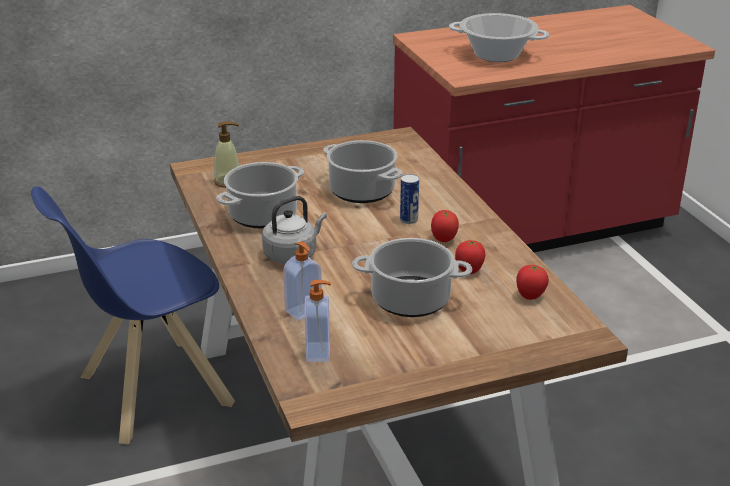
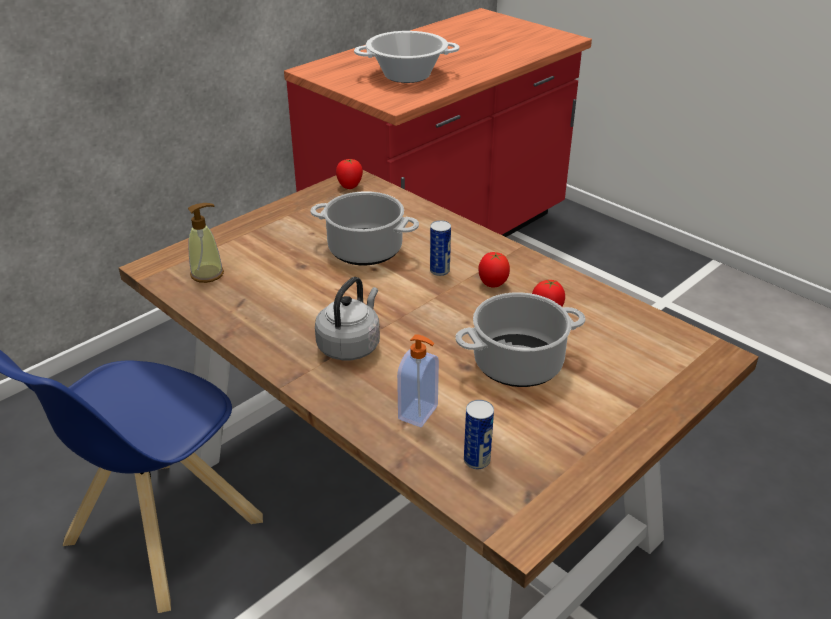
camera: 25 degrees left, 5 degrees up
cooking pot [217,162,304,228] -> none
soap dispenser [305,280,331,362] -> can [464,400,494,469]
tomato [516,265,549,300] -> tomato moved to [336,159,363,189]

